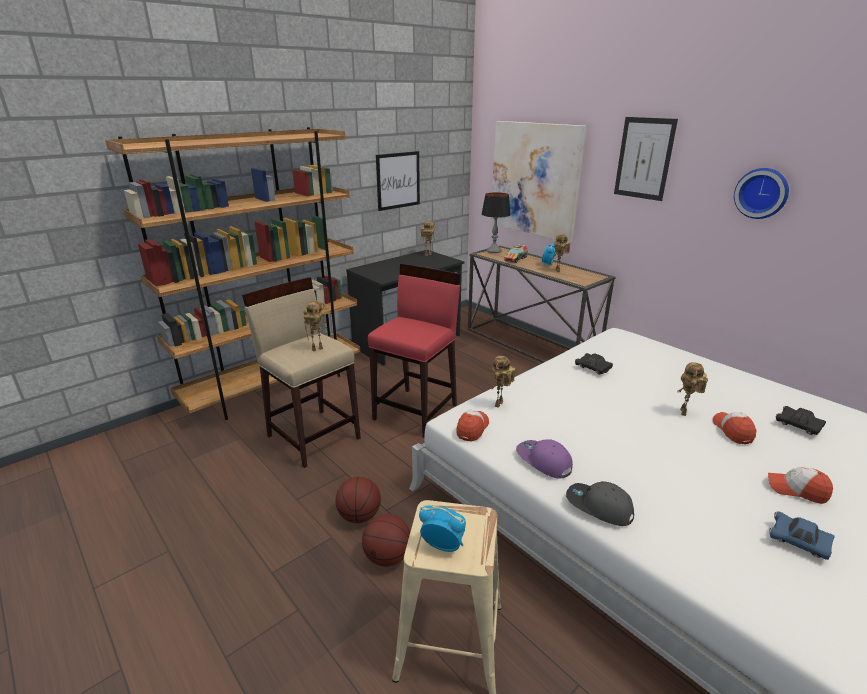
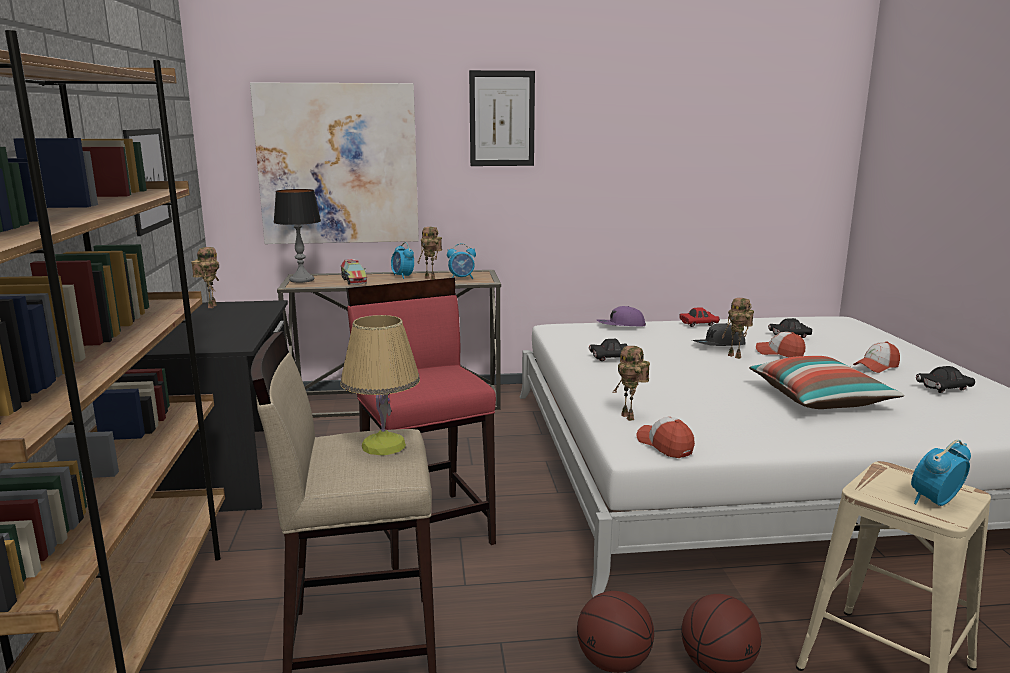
camera: 55 degrees left, 10 degrees down
toy robot [303,301,327,351] -> table lamp [341,315,420,455]
purple cap [516,439,573,479] -> purple cap moved to [597,306,646,326]
grey cap [566,481,634,526] -> grey cap moved to [692,323,746,346]
wall clock [734,168,789,219] -> none
blue toy car [769,511,834,560] -> black toy car [916,366,975,393]
none -> alarm clock [447,243,476,279]
none -> red toy car [679,307,720,327]
none -> pillow [749,356,904,409]

